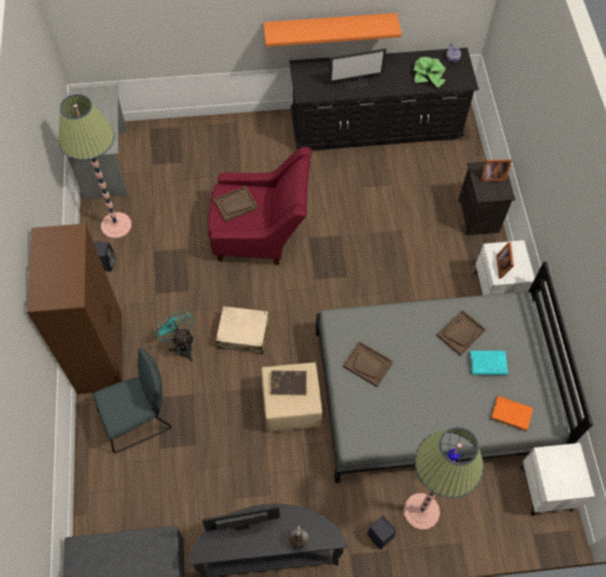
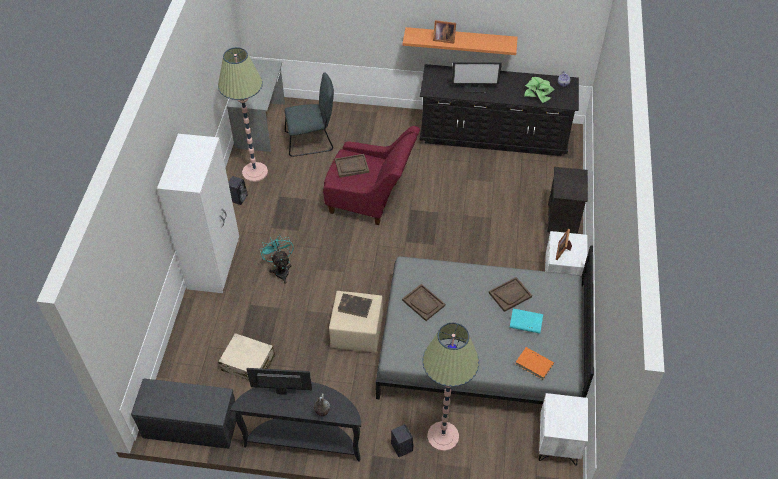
camera: 15 degrees right, 10 degrees down
brown wardrobe [27,223,122,394] -> white wardrobe [157,134,239,293]
grey chair [92,348,171,453] -> grey chair moved to [285,72,334,157]
beige suitcase [216,306,270,354] -> beige suitcase moved to [218,333,275,380]
picture frame [481,159,512,181] -> picture frame moved to [433,20,456,44]

